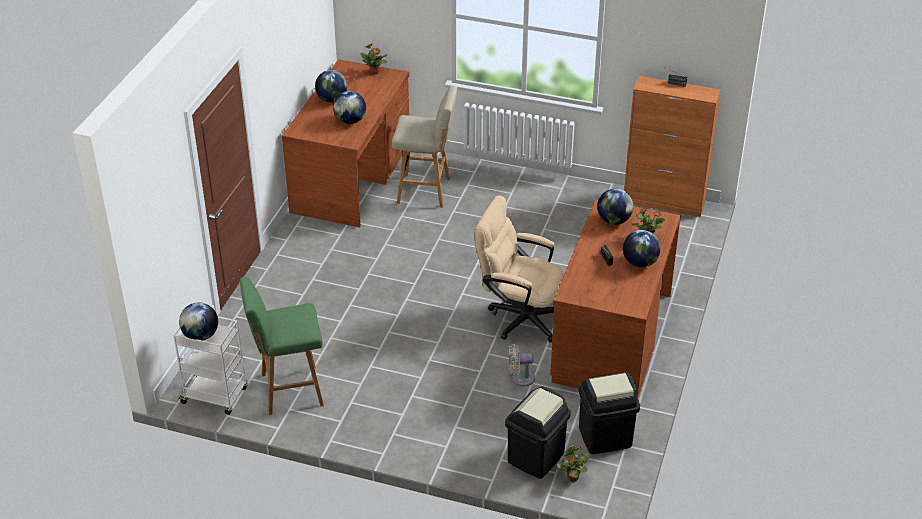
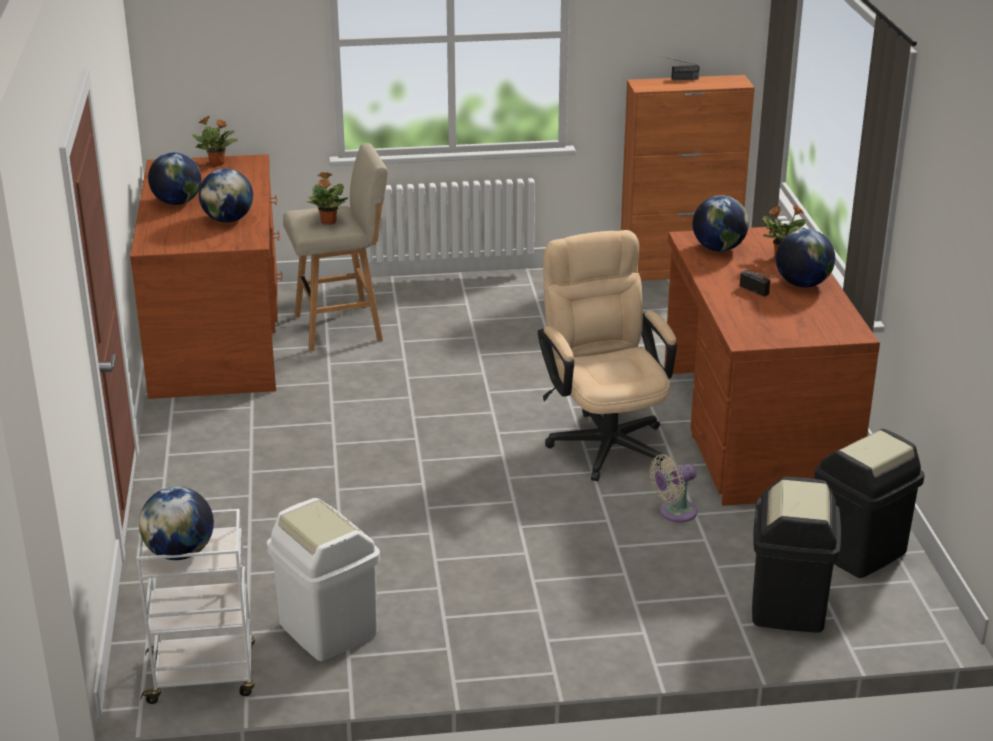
camera: 25 degrees left, 10 degrees down
green stool [240,277,324,415] -> white trash can [267,498,380,661]
beige office chair [475,196,564,343] -> beige office chair turned 75 degrees clockwise [538,230,677,481]
potted plant [557,445,589,482] -> potted plant moved to [307,172,348,225]

